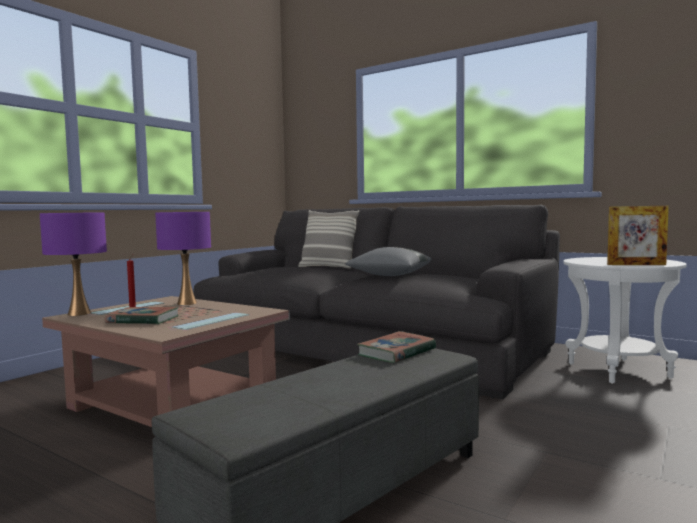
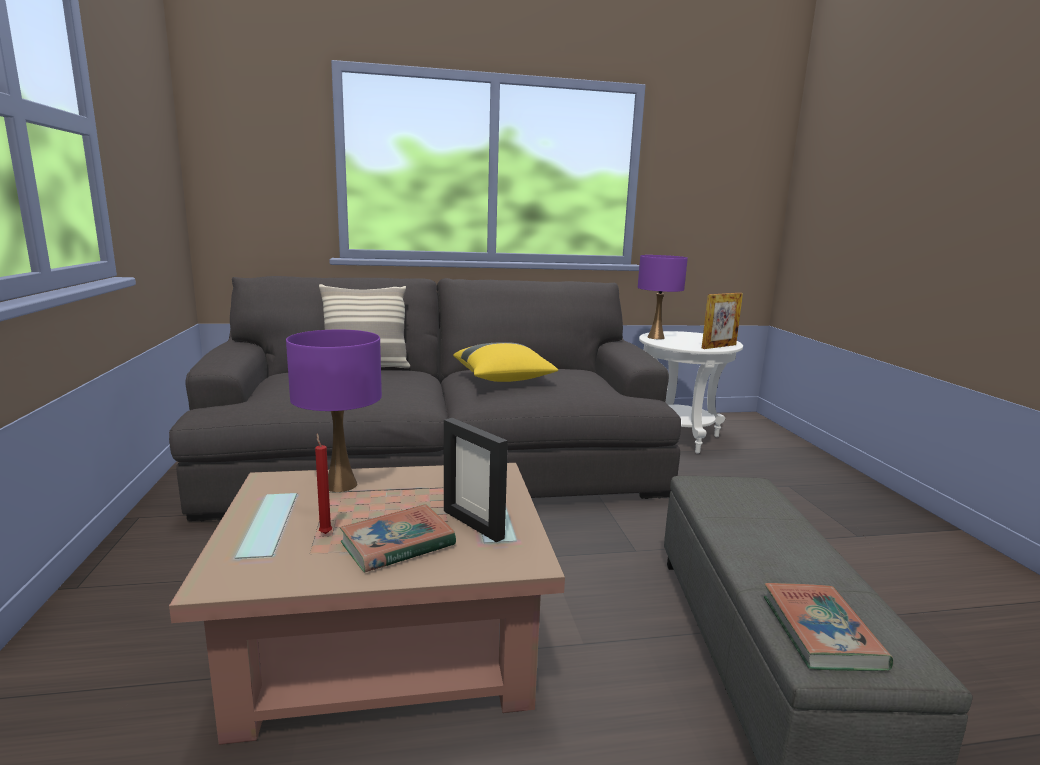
camera: 45 degrees left, 10 degrees up
purple table lamp [40,212,107,316] -> purple table lamp moved to [638,255,688,339]
grey pillow [345,247,432,276] -> yellow pillow [453,342,558,382]
book [357,331,436,363] -> book moved to [764,583,893,671]
none -> picture frame [444,418,508,542]

